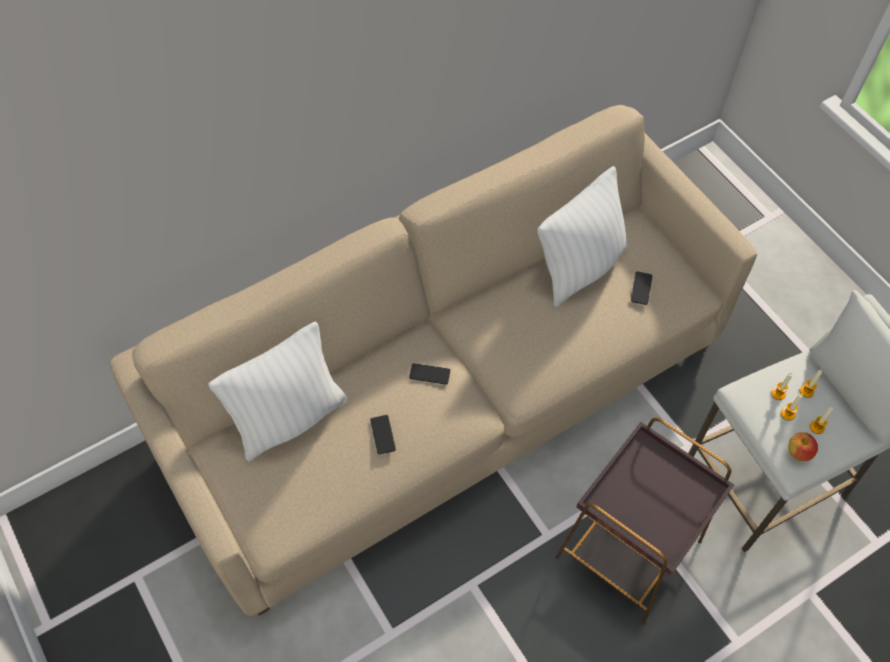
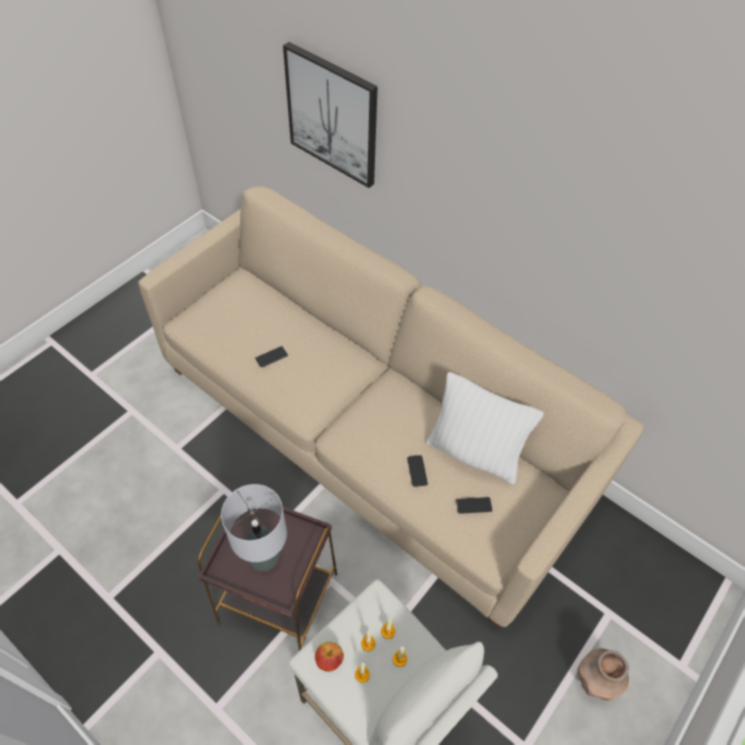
camera: 70 degrees right, 5 degrees down
white pillow [208,321,348,462] -> none
phone [409,363,450,385] -> phone moved to [407,455,428,487]
none -> grey table lamp [221,484,287,571]
none -> picture [283,42,378,188]
none -> brown vase [577,648,629,701]

